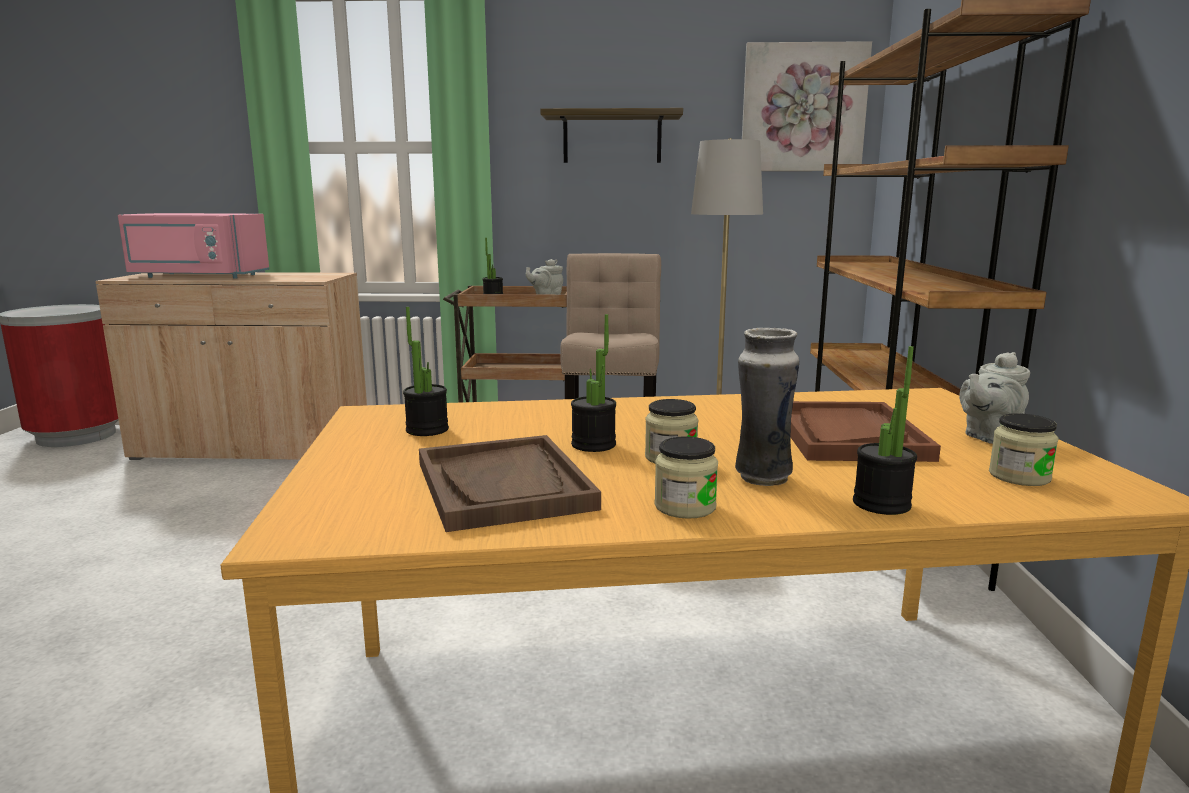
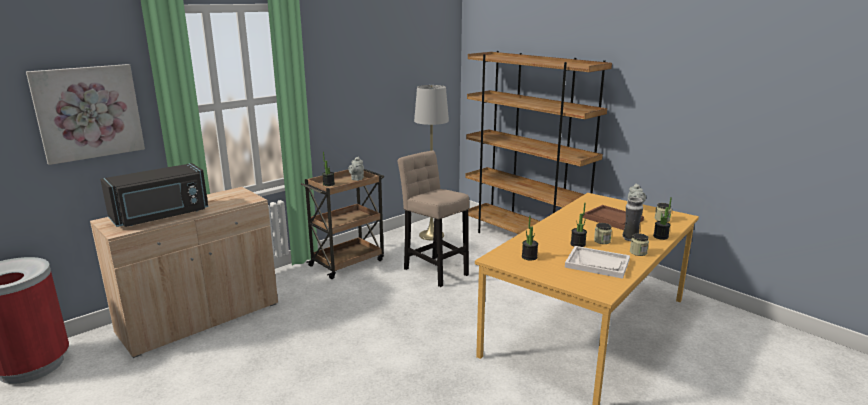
camera: 45 degrees left, 5 degrees up
pink microwave [118,213,269,279] -> black microwave [100,163,208,227]
brown tray [419,435,601,532] -> white tray [565,246,630,279]
shelf [540,108,683,163] -> none
picture [742,41,872,171] -> picture moved to [26,64,145,165]

